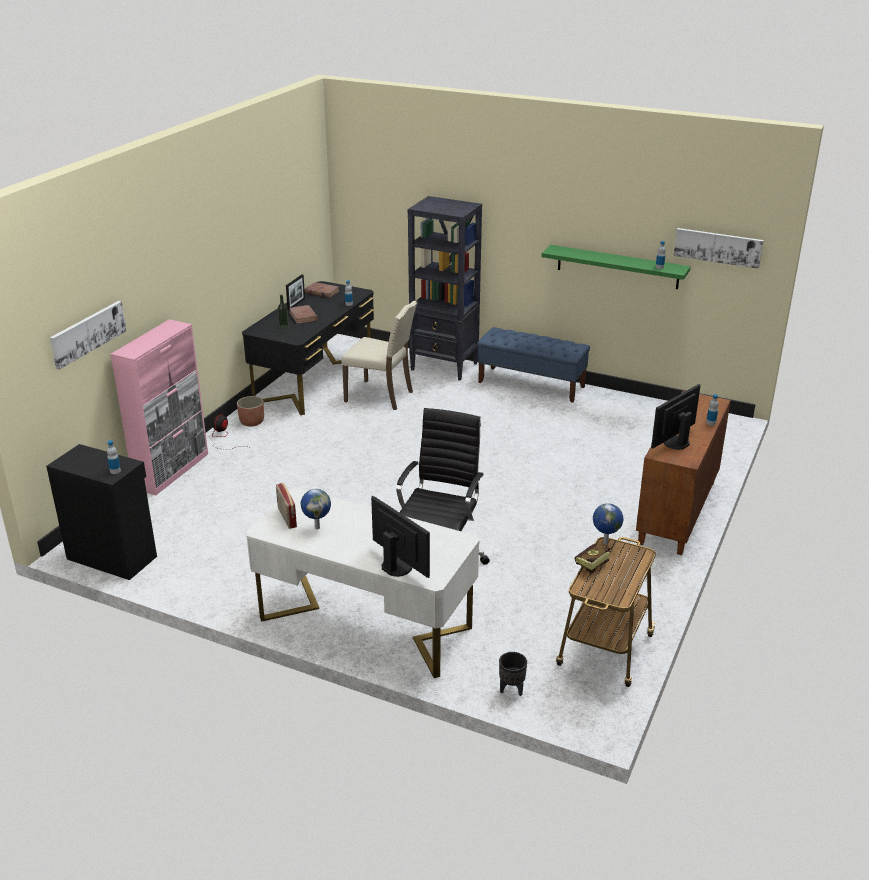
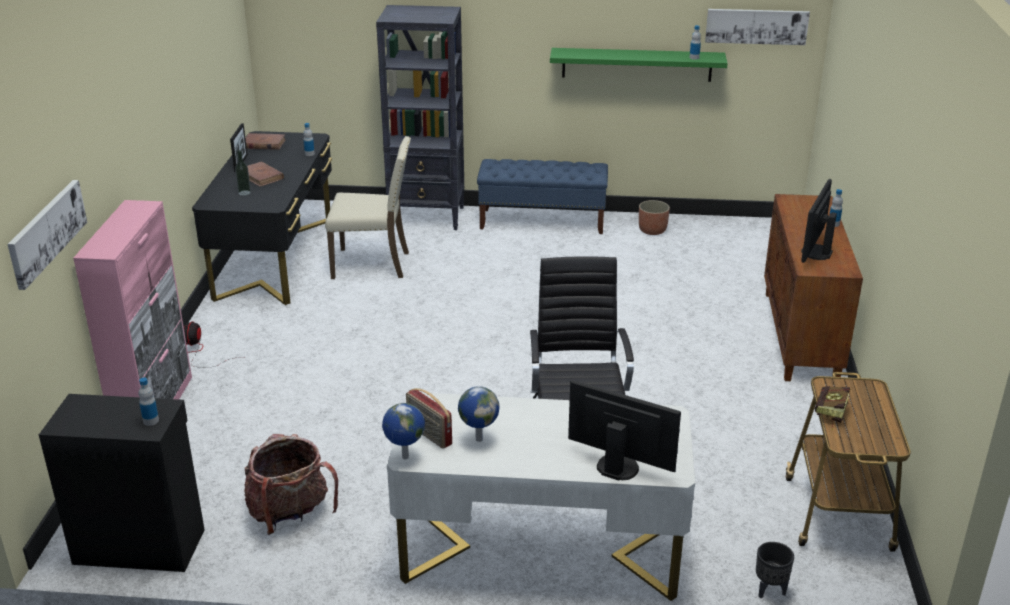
camera: 20 degrees left, 0 degrees up
planter [237,396,264,427] -> planter moved to [639,200,670,235]
globe [593,503,624,544] -> globe moved to [382,403,425,459]
none -> backpack [244,434,338,535]

